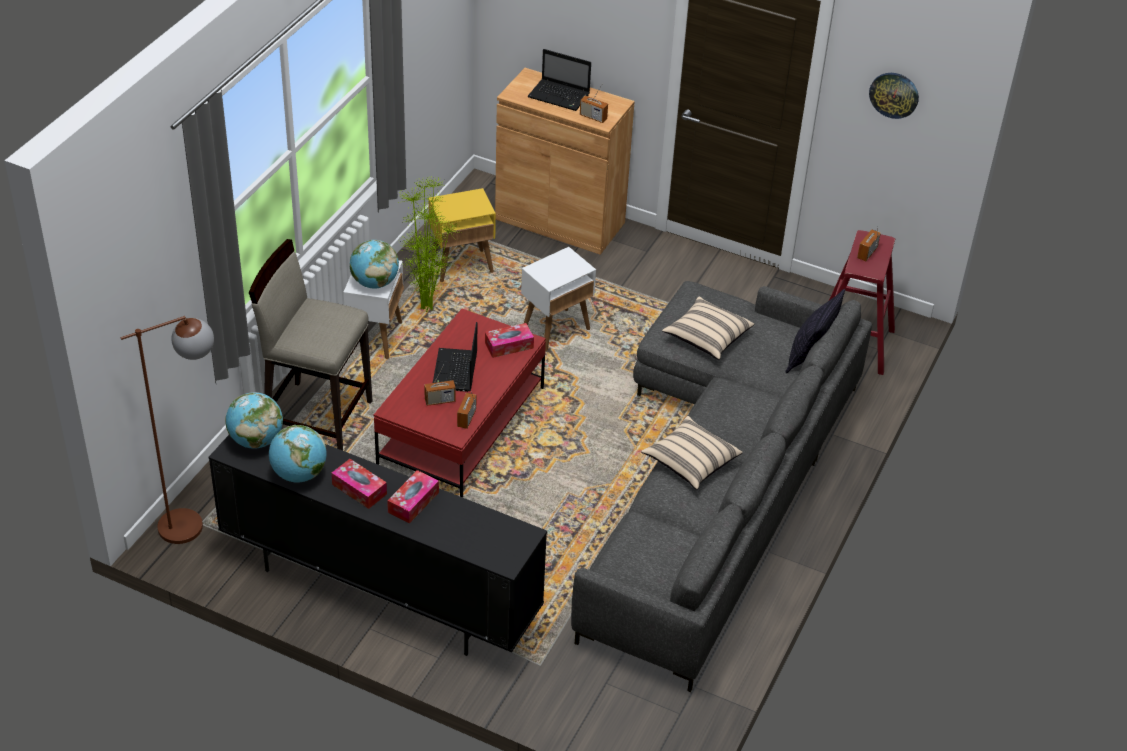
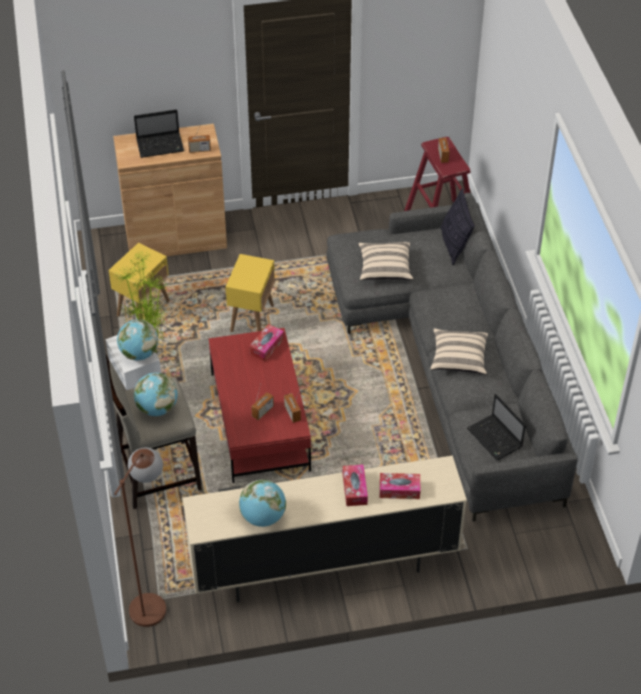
camera: 35 degrees left, 5 degrees up
black tv stand [209,427,547,656] -> beige tv stand [182,456,467,602]
globe [225,392,283,449] -> globe moved to [134,373,177,416]
tissue box [331,459,387,509] -> tissue box moved to [380,473,420,499]
laptop [433,322,477,392] -> laptop moved to [467,394,526,460]
white side table [521,247,596,351] -> yellow side table [226,254,275,332]
wall clock [869,73,919,119] -> none

